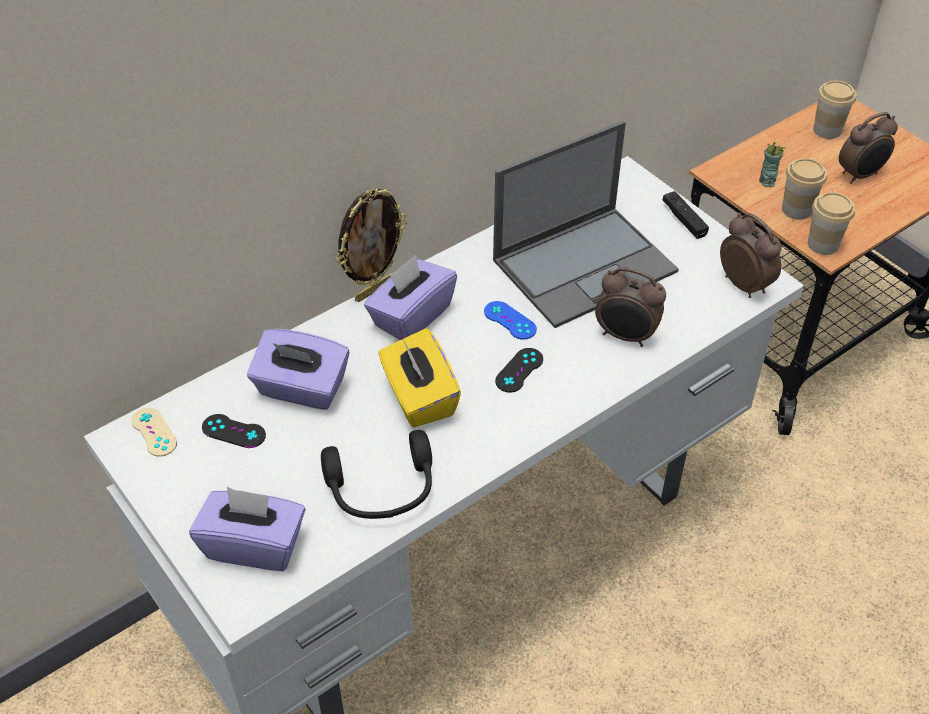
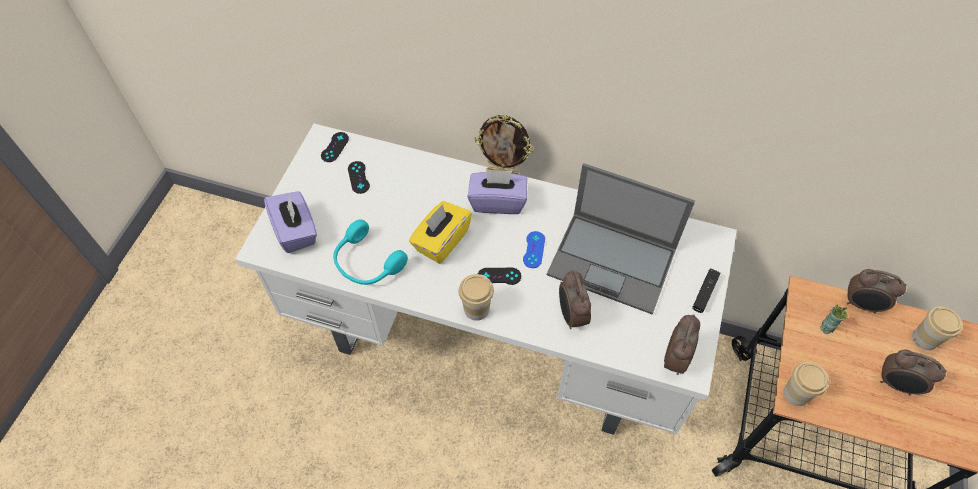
camera: 55 degrees right, 10 degrees up
beige game controller [131,408,177,457] -> black game controller [321,132,349,162]
purple tissue box [247,329,349,410] -> none
black headphones [321,430,432,519] -> turquoise headphones [333,220,408,285]
cup [782,158,827,220] -> cup moved to [458,274,494,321]
none -> alarm clock [847,269,907,314]

